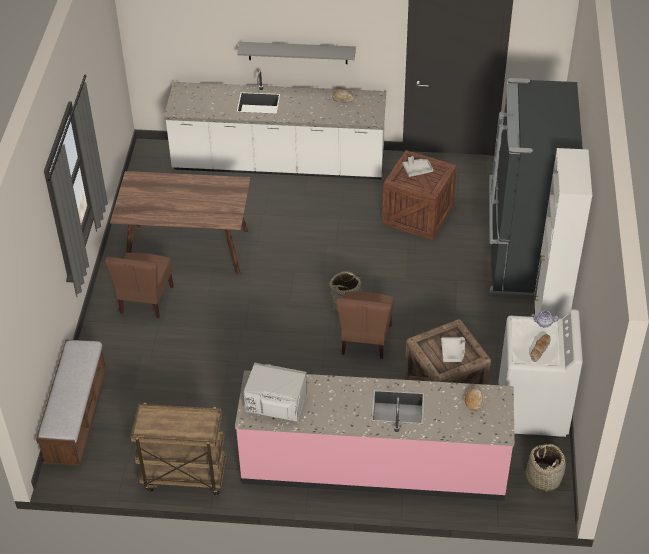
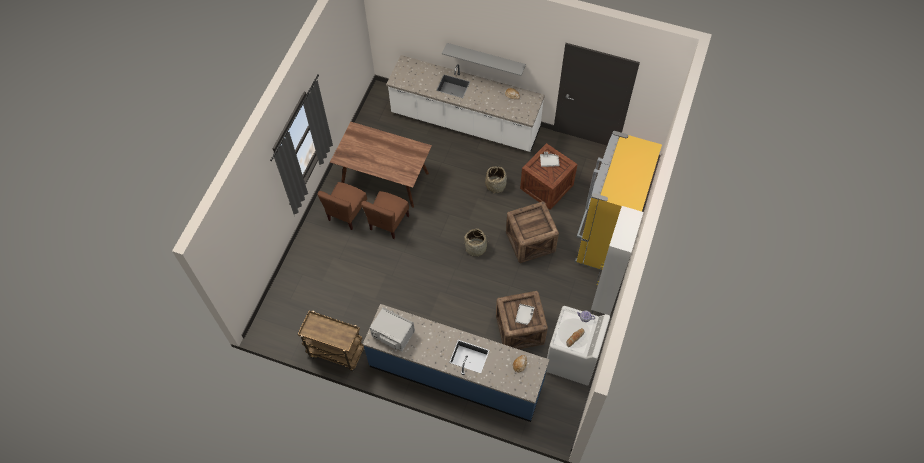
camera: 15 degrees right, 15 degrees up
bench [36,339,106,466] -> none
pink counter [235,370,515,501] -> blue counter [363,304,550,422]
brown chair [336,291,394,359] -> brown chair moved to [361,191,409,239]
black fridge [489,78,583,295] -> yellow fridge [575,131,662,270]
basket [525,444,566,493] -> basket moved to [485,166,507,193]
none -> crate [506,201,559,263]

